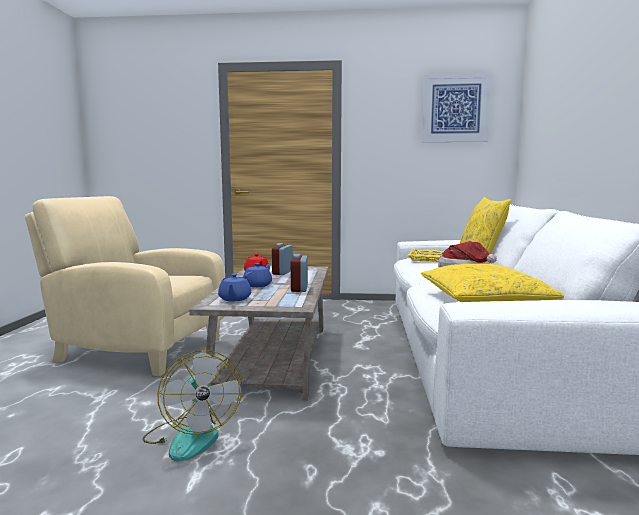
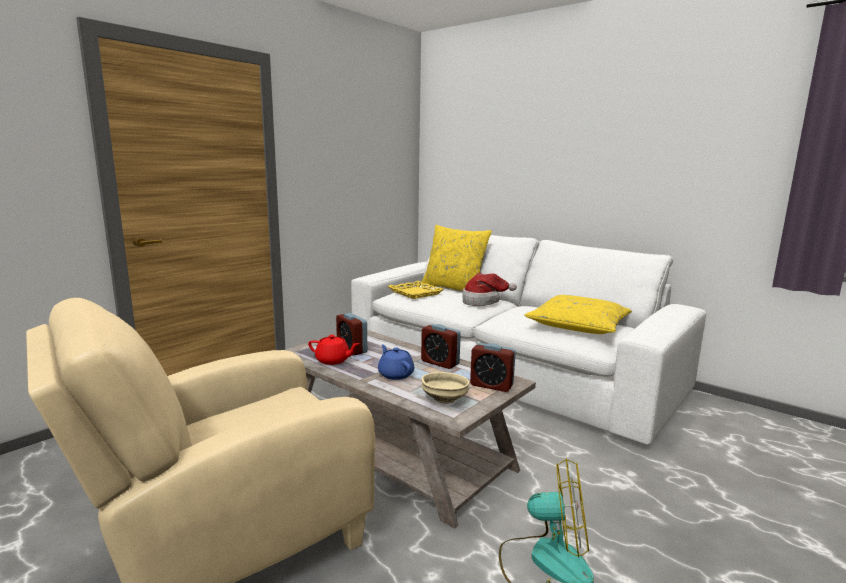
camera: 55 degrees left, 5 degrees up
blue teapot [218,274,251,301] -> beige bowl [421,372,469,404]
picture [421,73,492,142] -> none
none -> alarm clock [470,343,516,392]

